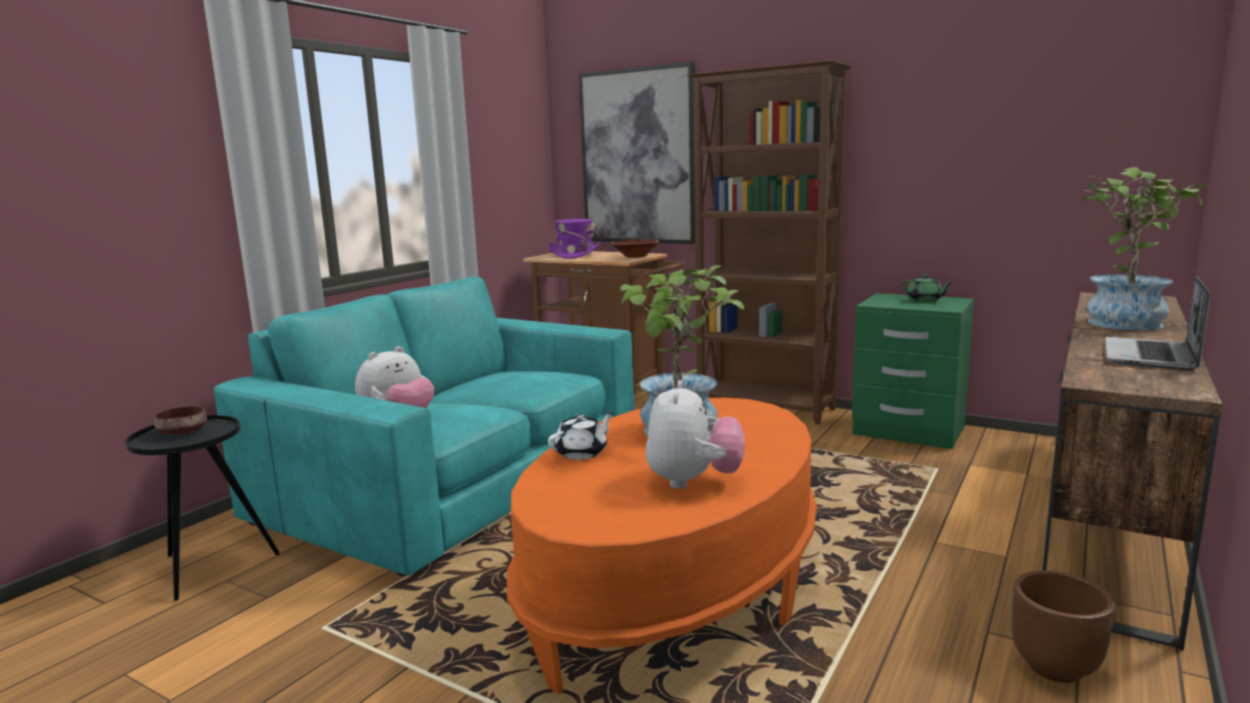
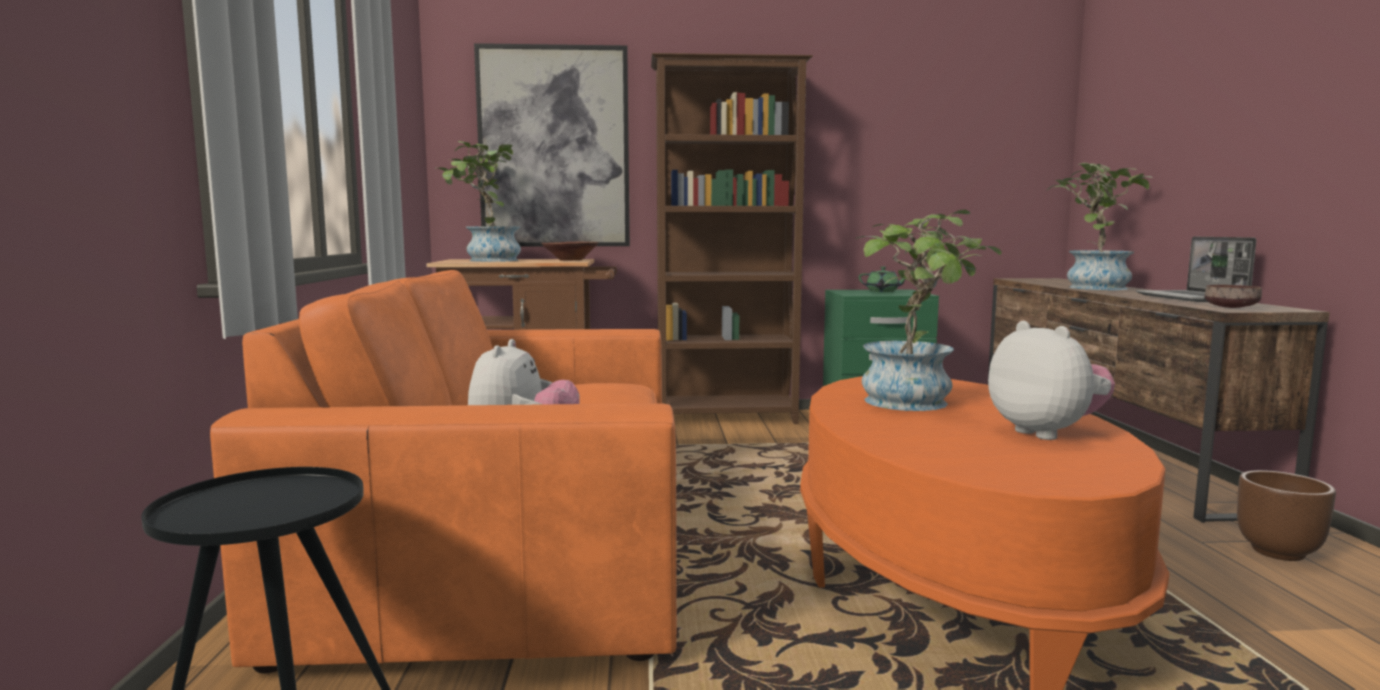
camera: 35 degrees left, 5 degrees down
brown bowl [154,406,207,435] -> brown bowl moved to [1205,285,1262,308]
turquoise sofa [214,277,634,576] -> orange sofa [210,270,677,673]
white teapot [548,413,613,460] -> none
purple hat [549,219,600,259] -> potted plant [438,141,521,262]

